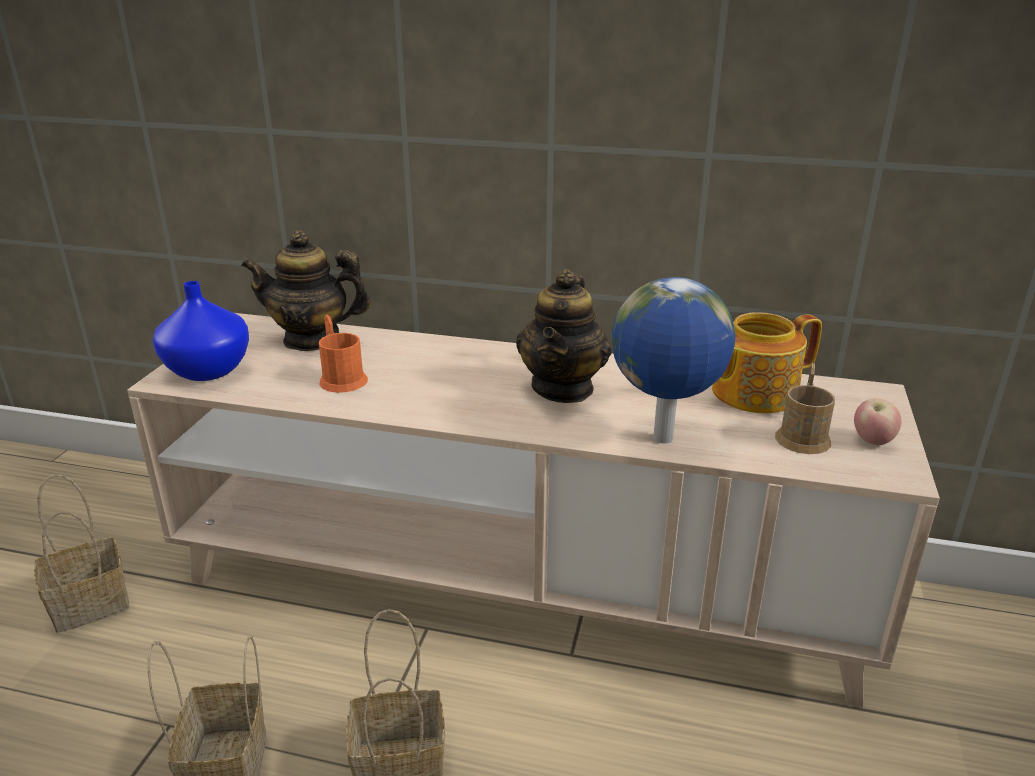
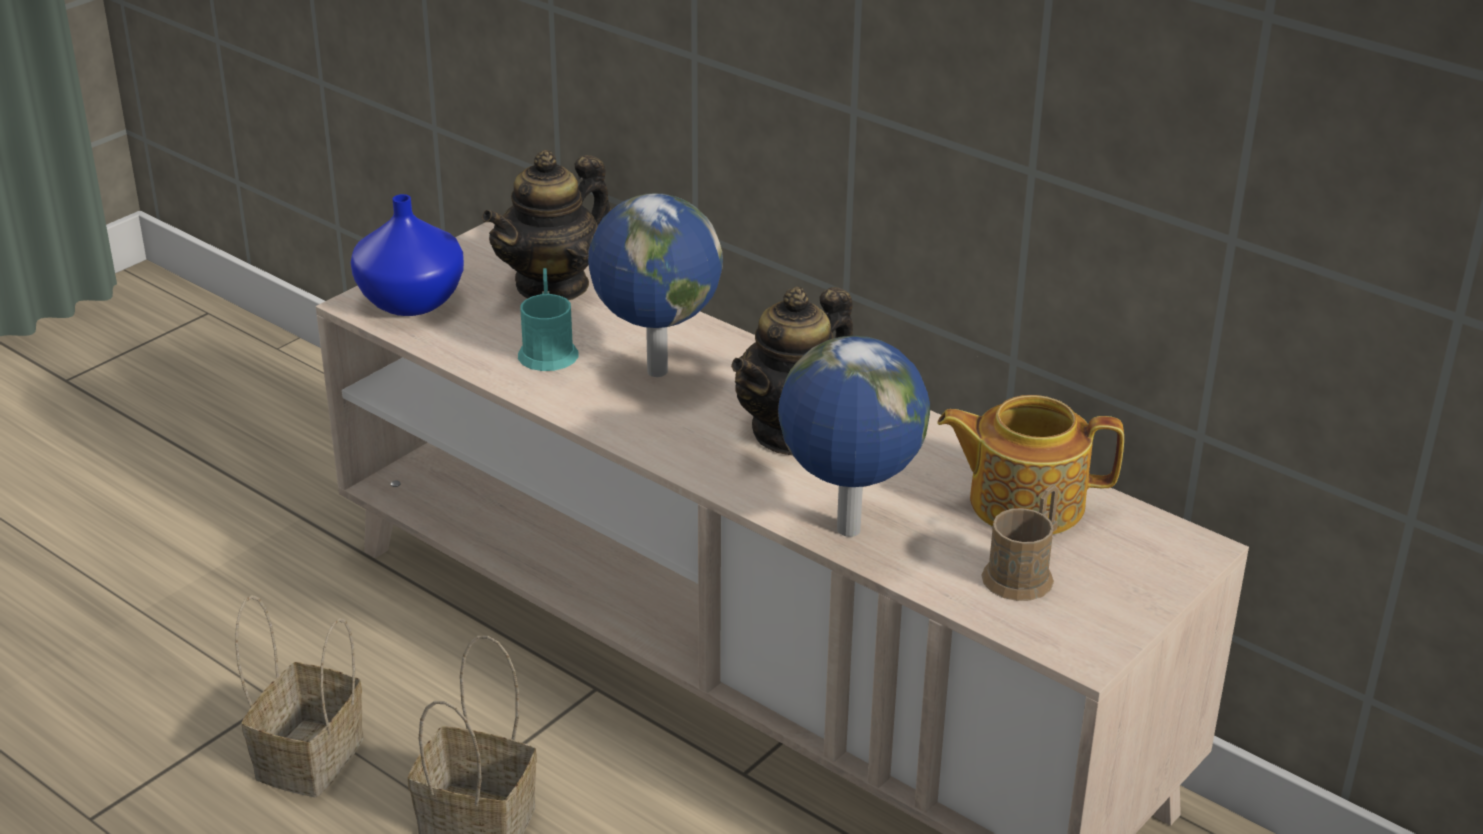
camera: 25 degrees right, 5 degrees up
basket [34,474,129,633] -> none
teapot [241,230,371,351] -> teapot turned 75 degrees counterclockwise [482,150,611,300]
orange mug [319,315,368,393] -> turquoise mug [518,268,578,371]
apple [854,398,902,445] -> none
none -> globe [588,193,723,377]

